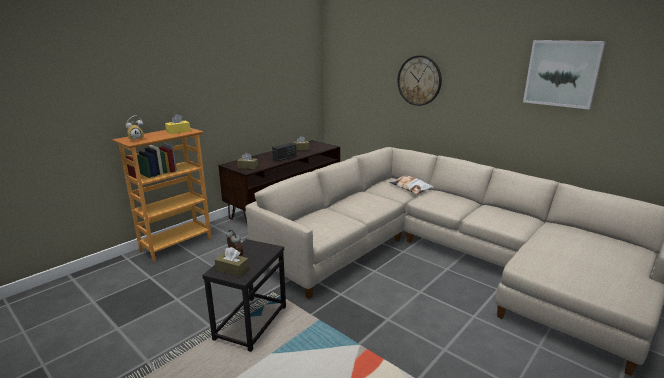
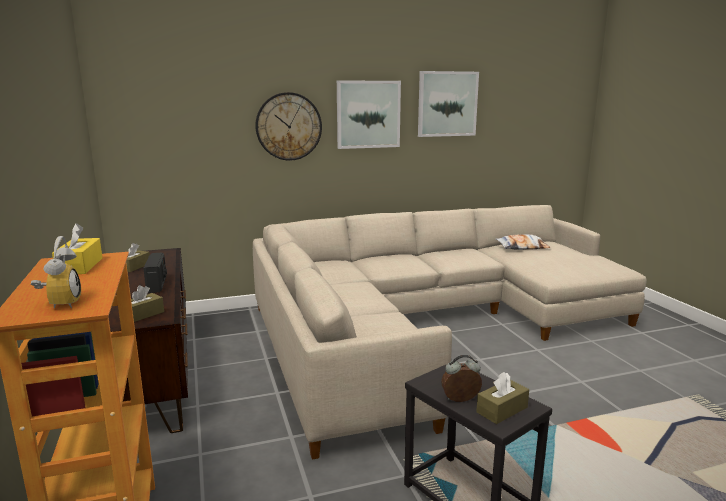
camera: 60 degrees left, 5 degrees down
pillow [389,176,434,194] -> pillow moved to [496,234,550,250]
none -> picture [337,80,401,149]

